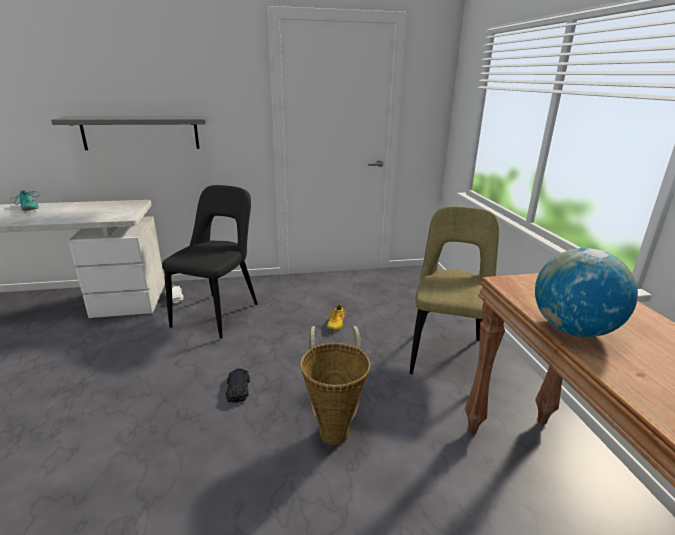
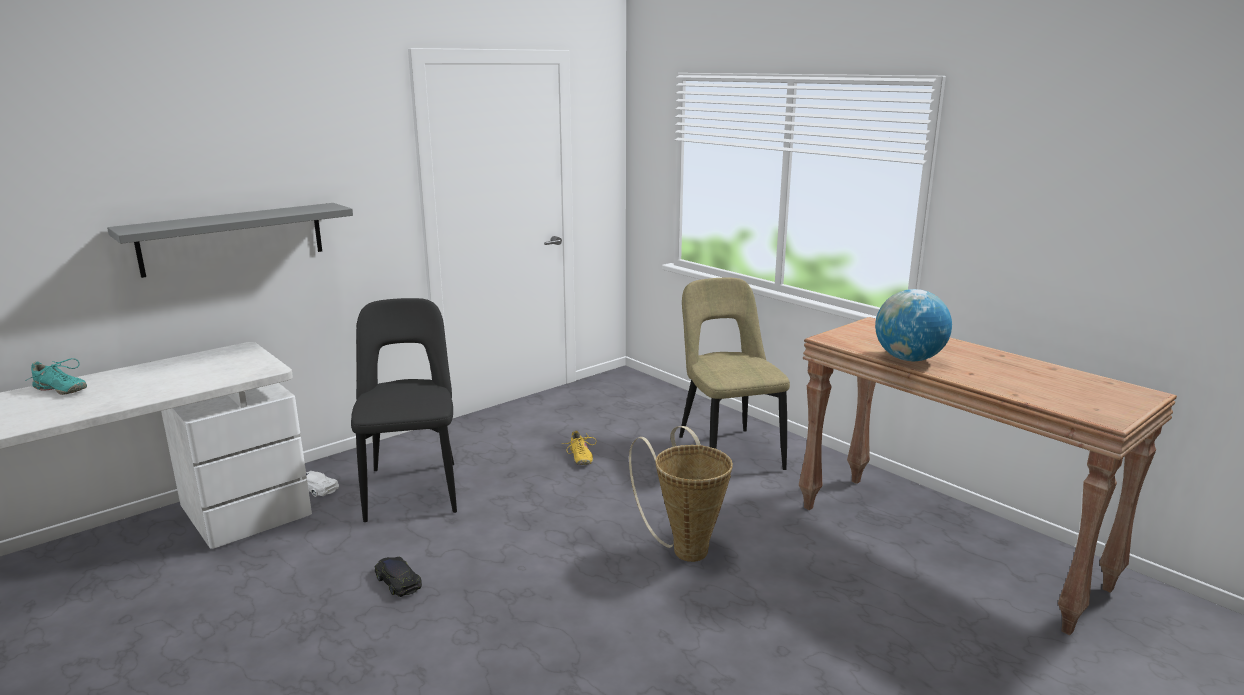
camera: 30 degrees left, 5 degrees down
black toy car [226,368,250,403] -> black toy car moved to [375,557,422,597]

